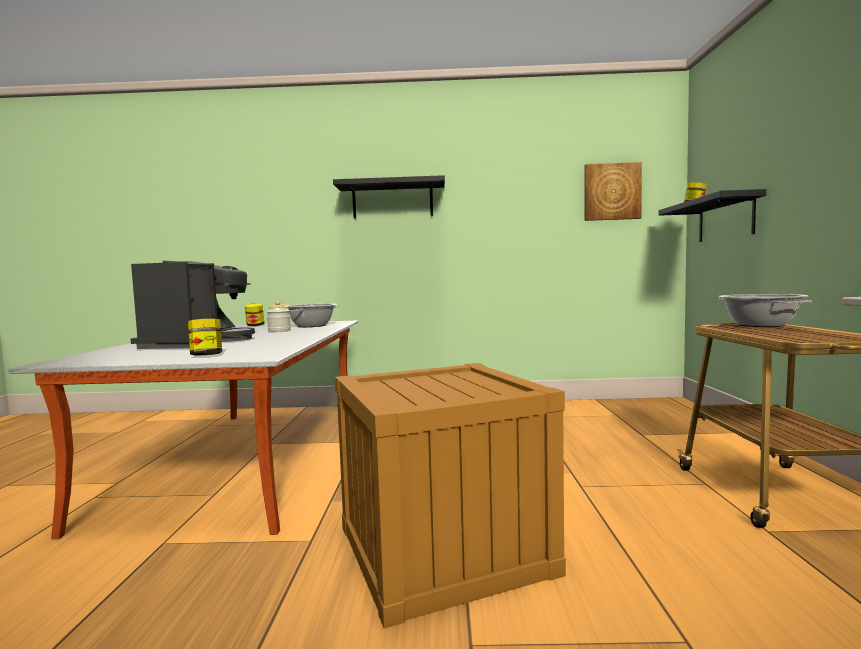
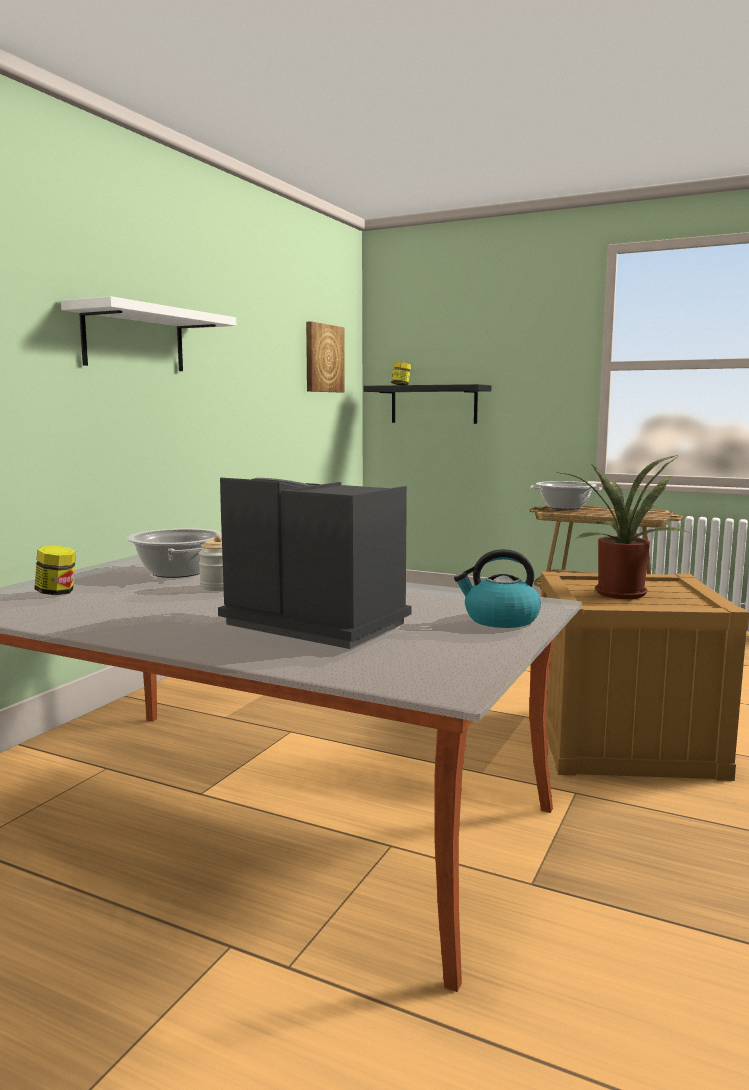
camera: 65 degrees left, 5 degrees up
jar [188,319,222,356] -> kettle [454,549,541,628]
black shelf [333,175,445,218] -> white shelf [61,296,236,371]
none -> potted plant [555,455,689,599]

